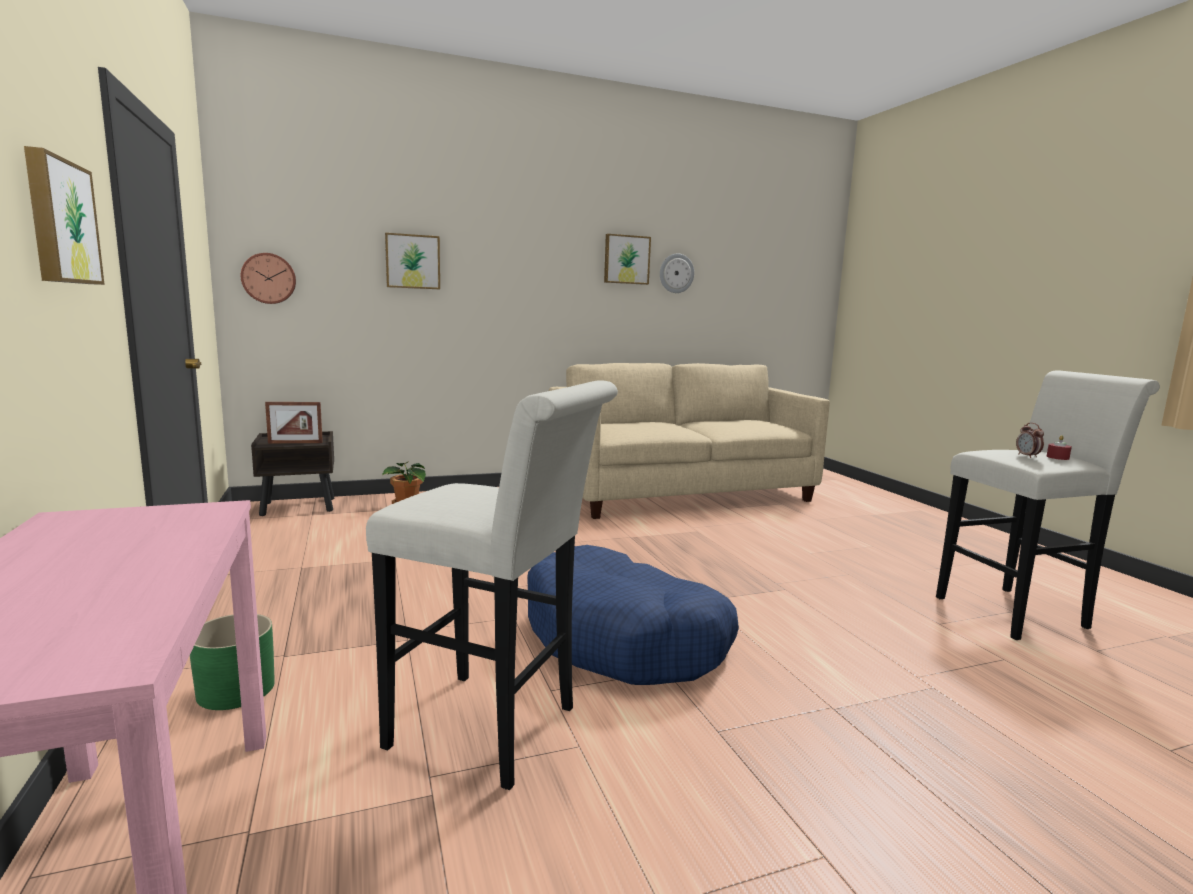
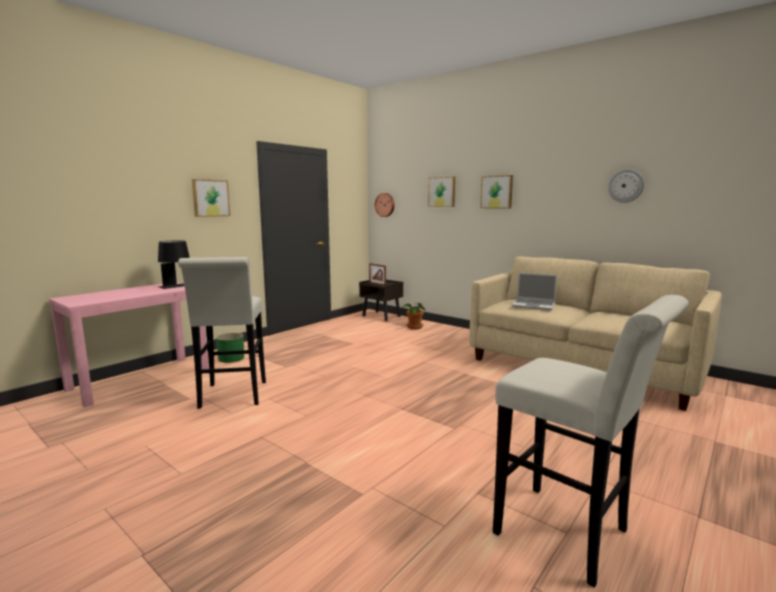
camera: 60 degrees right, 0 degrees up
blue dog bed [527,545,739,685] -> none
picture [604,234,651,285] -> picture moved to [480,175,513,209]
alarm clock [1016,422,1044,458] -> none
red candle [1047,435,1072,460] -> none
none -> black table lamp [158,240,190,289]
none -> laptop [512,273,557,311]

